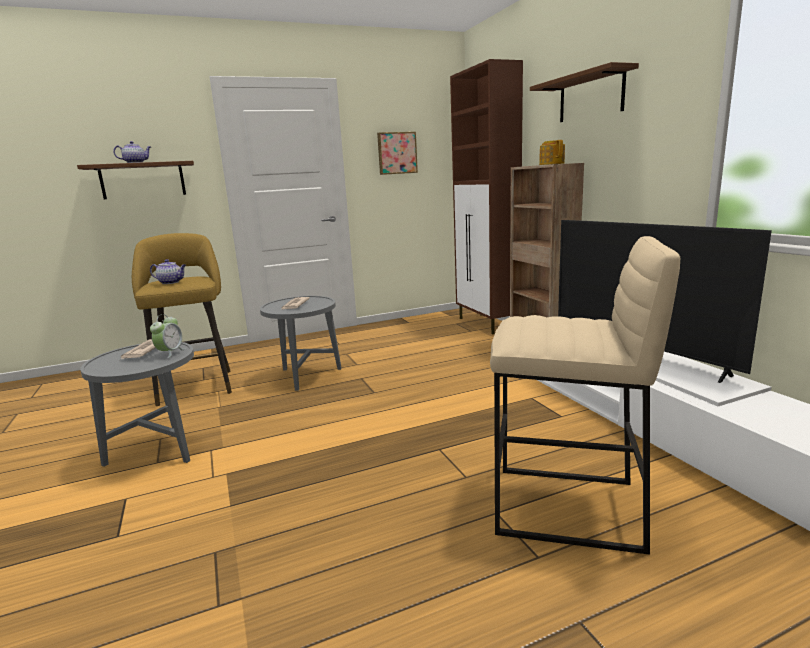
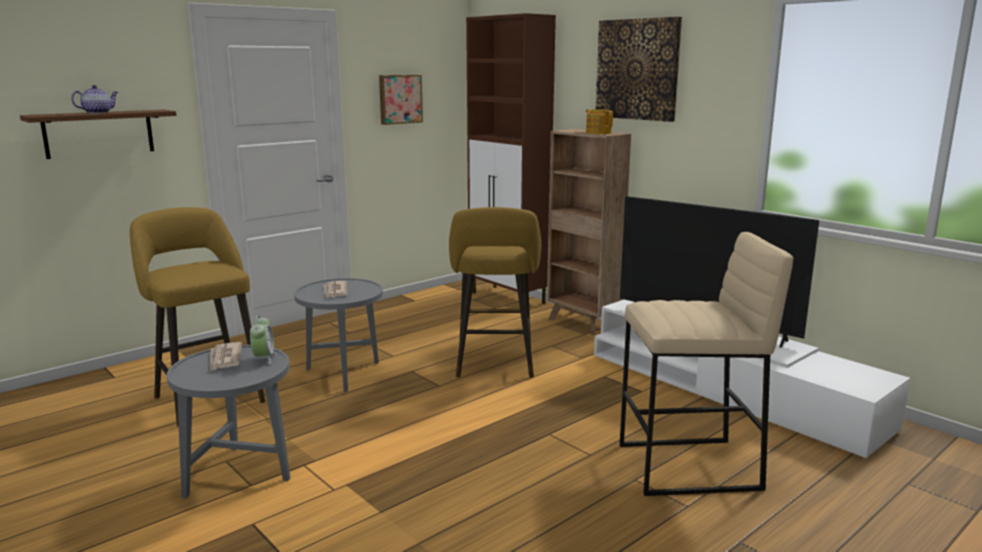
camera: 20 degrees left, 0 degrees up
teapot [150,259,186,284] -> none
brown shelf [530,62,639,122] -> picture [596,17,682,122]
none -> yellow stool [449,207,541,378]

